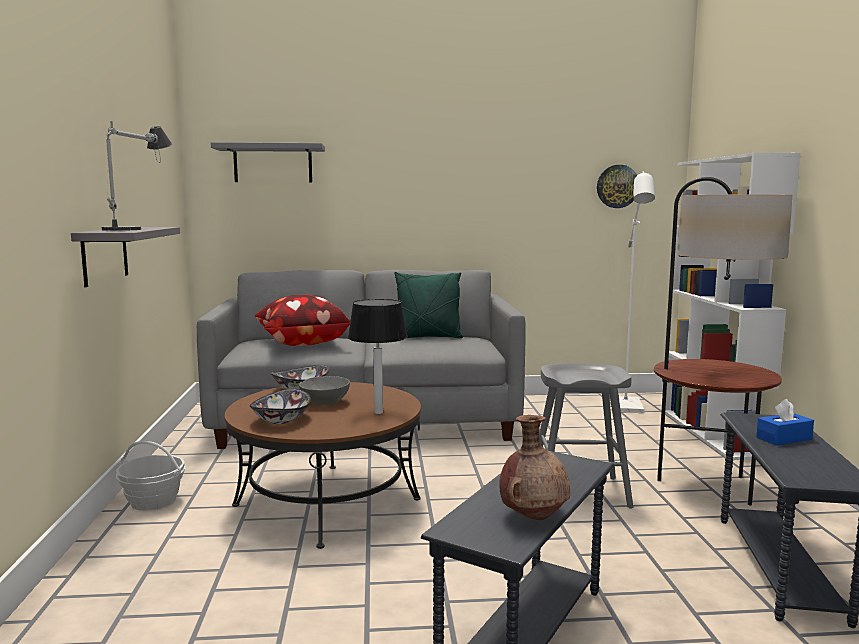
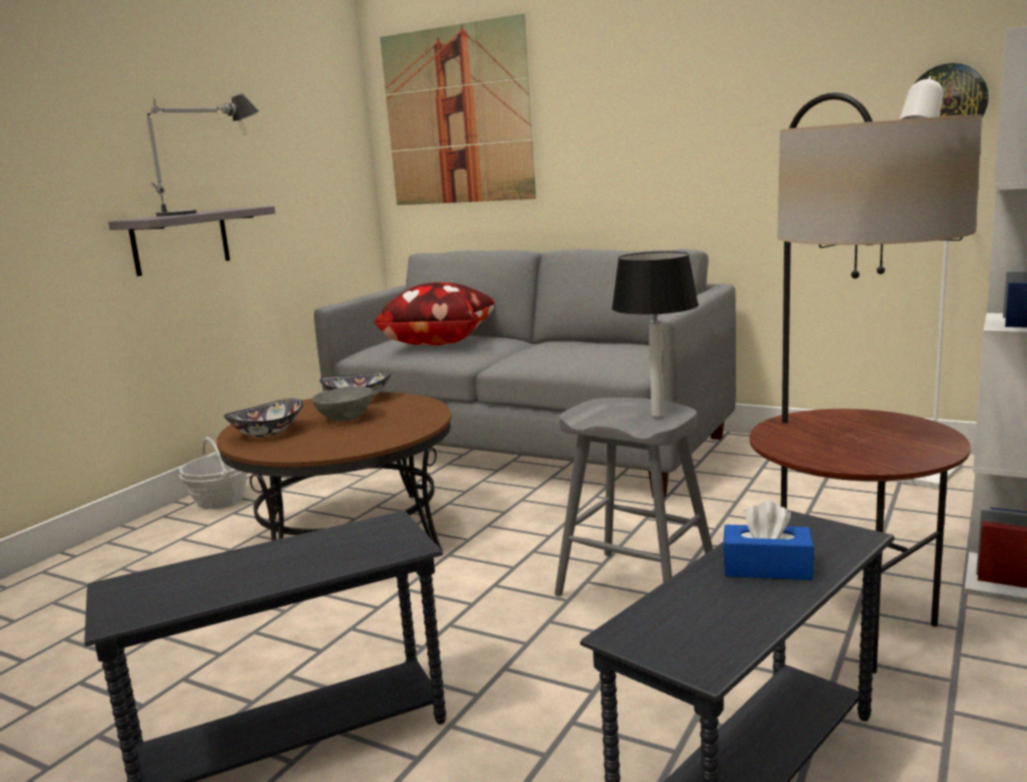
camera: 35 degrees right, 5 degrees up
grey shelf [211,142,325,182] -> picture [380,13,536,205]
table lamp [348,299,407,414] -> table lamp moved to [612,251,699,417]
green pillow [395,272,463,338] -> none
brown vase [499,415,571,520] -> none

